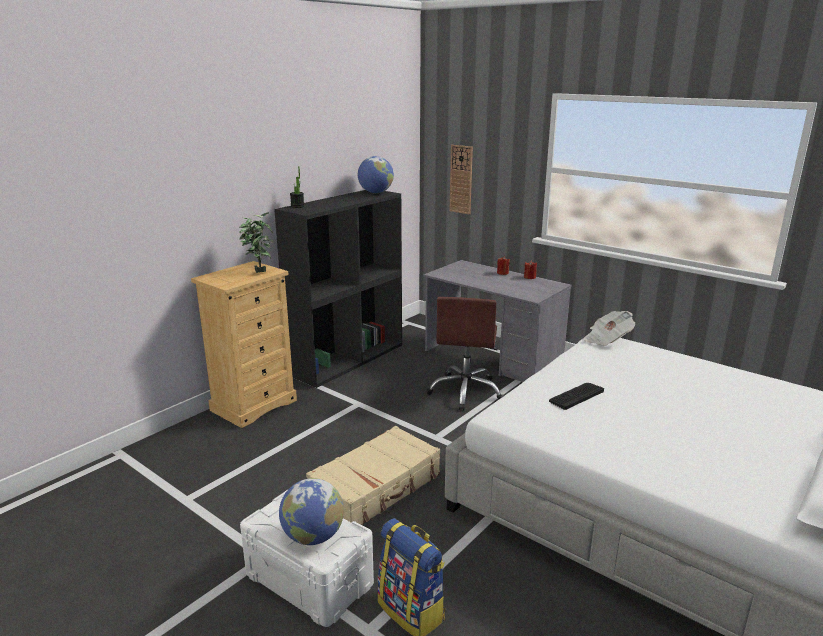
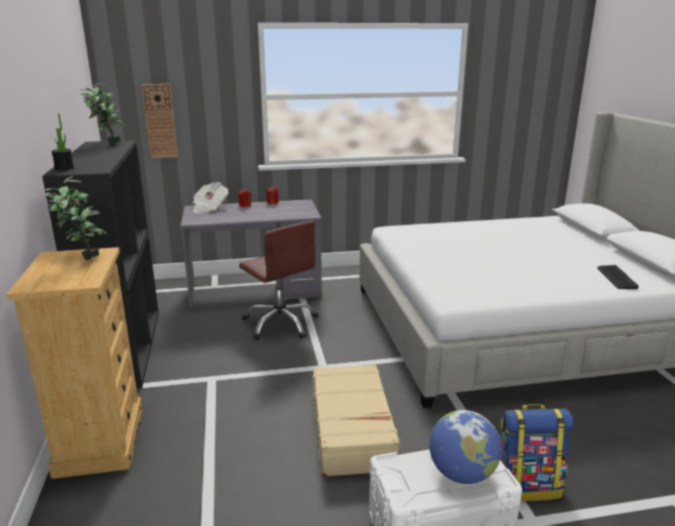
camera: 50 degrees left, 0 degrees up
globe [358,156,394,193] -> potted plant [80,83,126,144]
keyboard [549,383,604,410] -> keyboard moved to [597,265,639,289]
newspaper [583,311,635,346] -> newspaper moved to [192,182,228,213]

